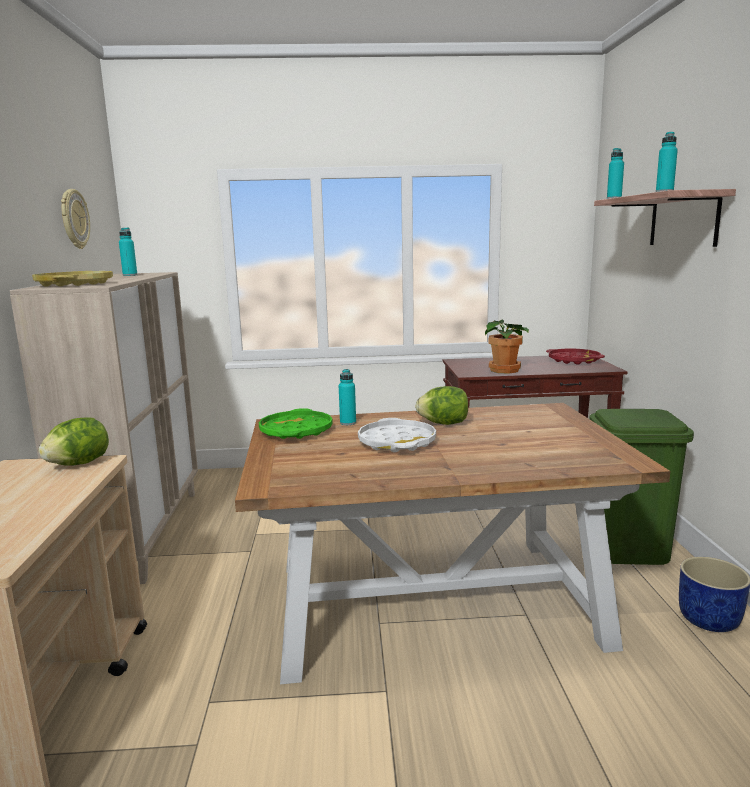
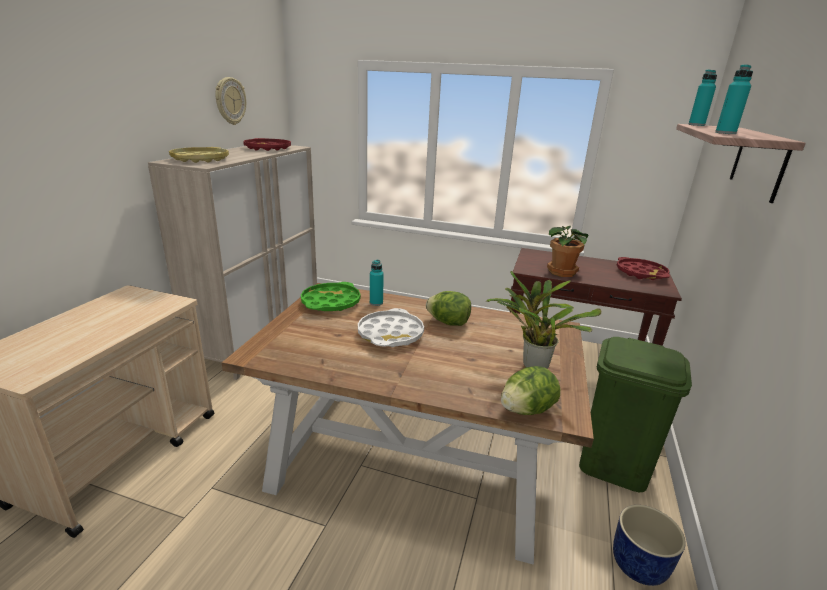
camera: 20 degrees right, 10 degrees up
lettuce [39,417,109,465] -> lettuce moved to [501,366,560,415]
turquoise bottle [119,228,137,276] -> red tray [243,138,291,151]
none -> potted plant [486,271,601,369]

